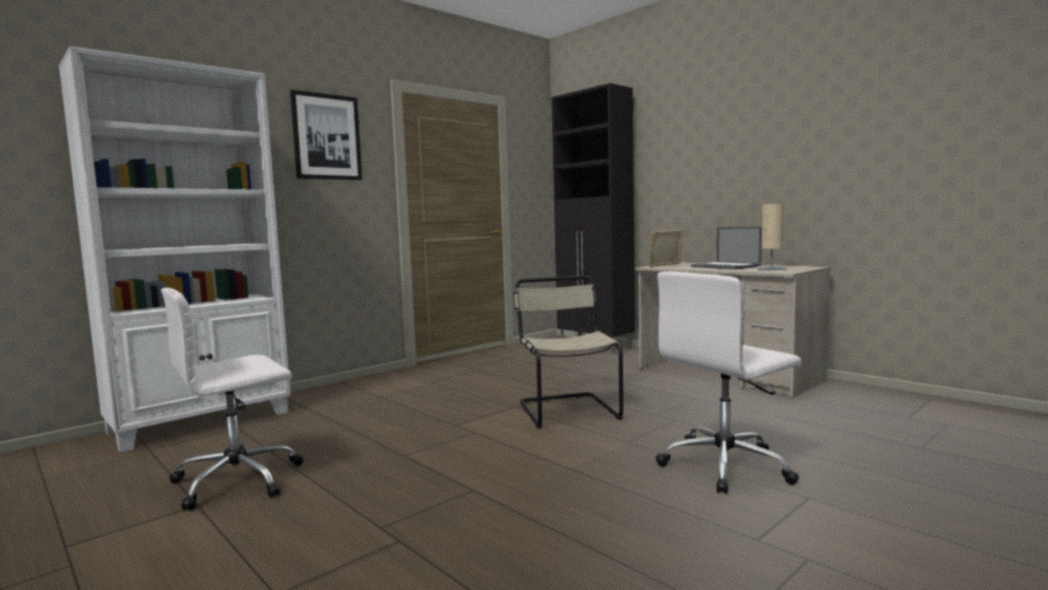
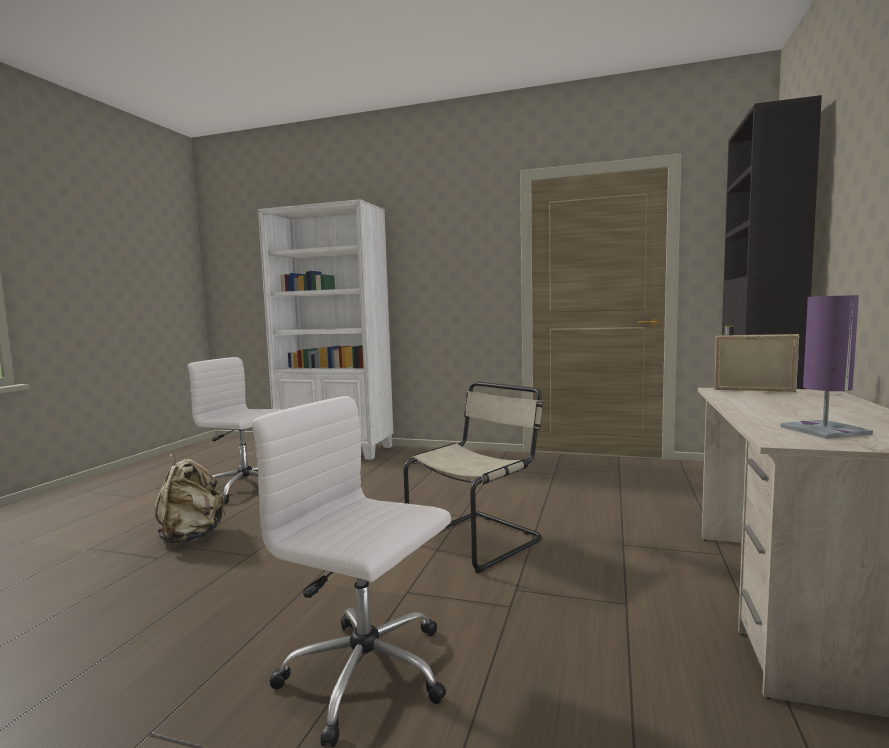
camera: 60 degrees right, 0 degrees up
picture [290,90,362,180] -> none
laptop [691,227,762,270] -> none
beige table lamp [757,204,787,270] -> purple table lamp [781,295,873,439]
none -> beige backpack [154,453,226,543]

